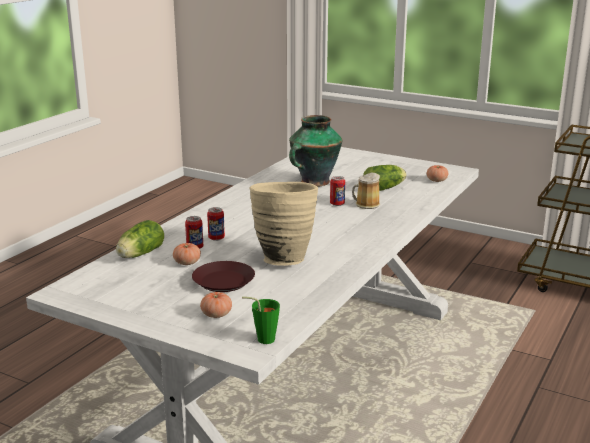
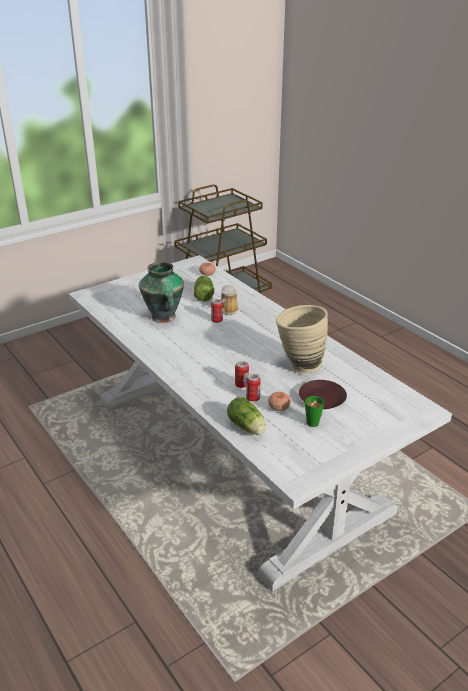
camera: 65 degrees left, 10 degrees up
tomato [200,292,232,318] -> none
green cup [242,296,280,344] -> green cup moved to [305,396,324,427]

